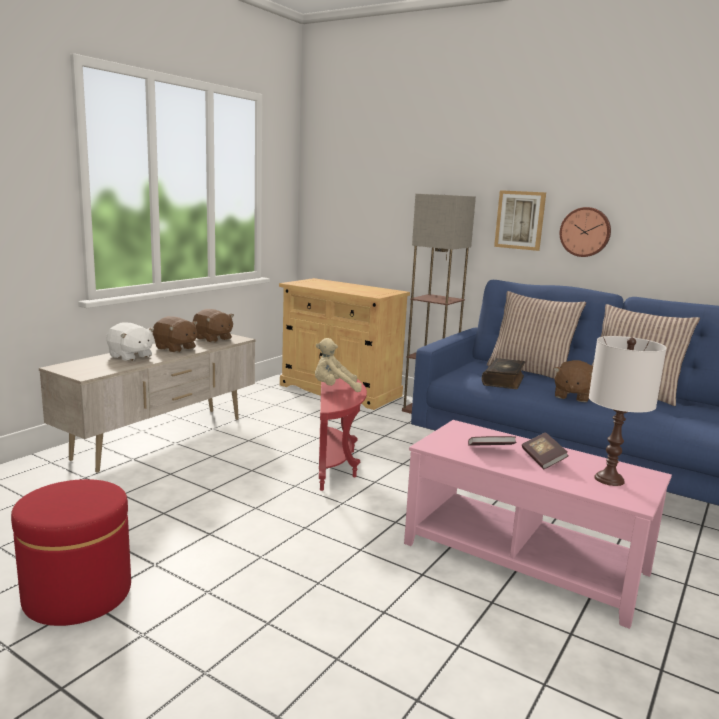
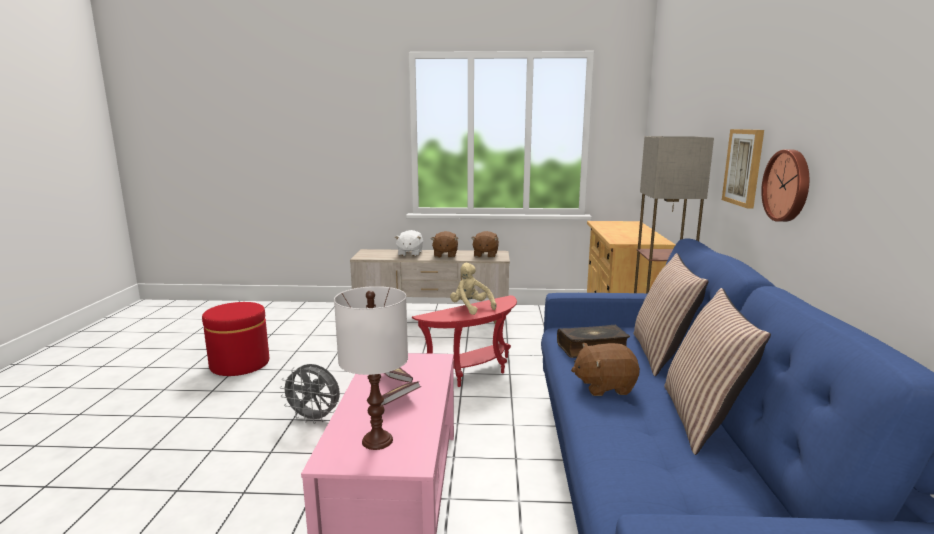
camera: 60 degrees right, 0 degrees up
none -> grey fan [280,364,340,424]

